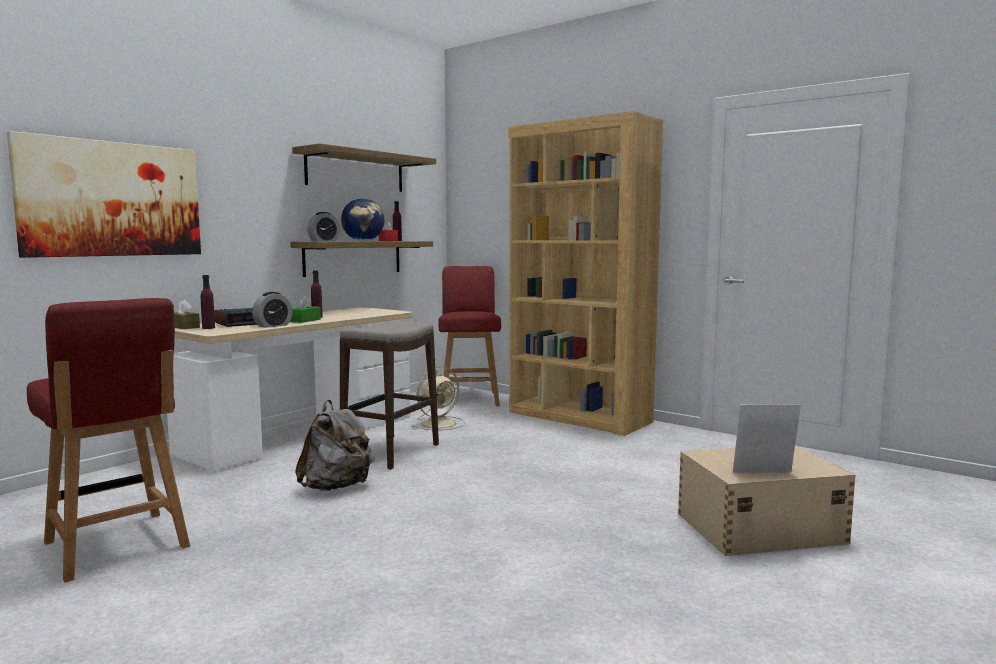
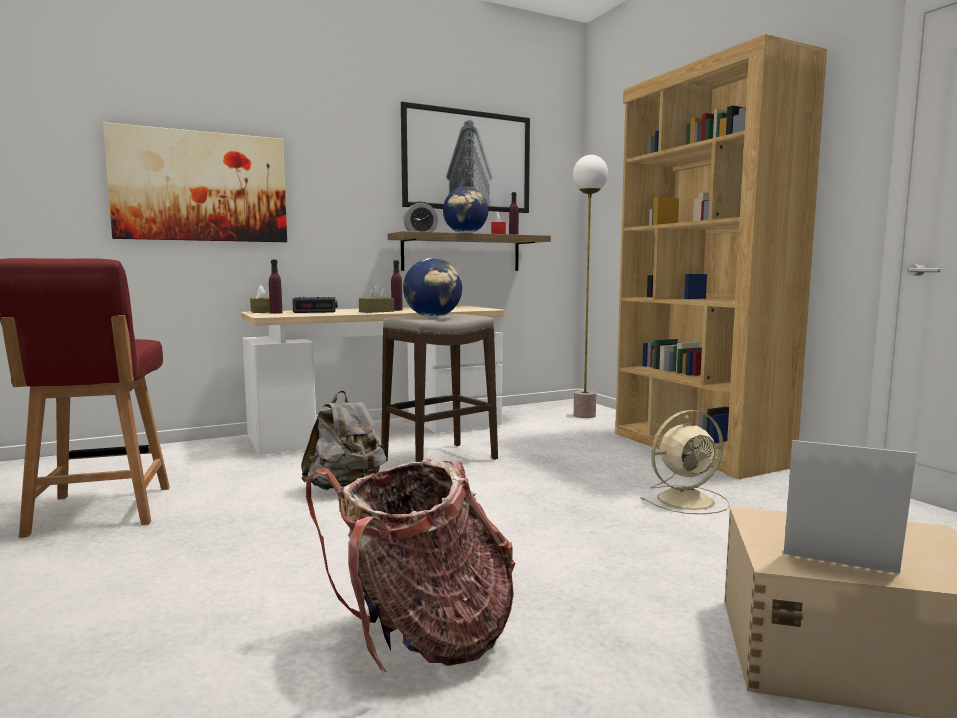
camera: 25 degrees right, 0 degrees up
alarm clock [252,292,292,328] -> none
green tissue box [290,295,321,323] -> brown tissue box [359,285,394,313]
shelf [292,143,436,192] -> picture [401,102,530,213]
beige fan [411,366,465,431] -> beige fan moved to [640,410,730,514]
red chair [439,266,501,406] -> floor lamp [573,155,608,418]
none -> backpack [306,458,515,674]
none -> globe [403,258,462,318]

